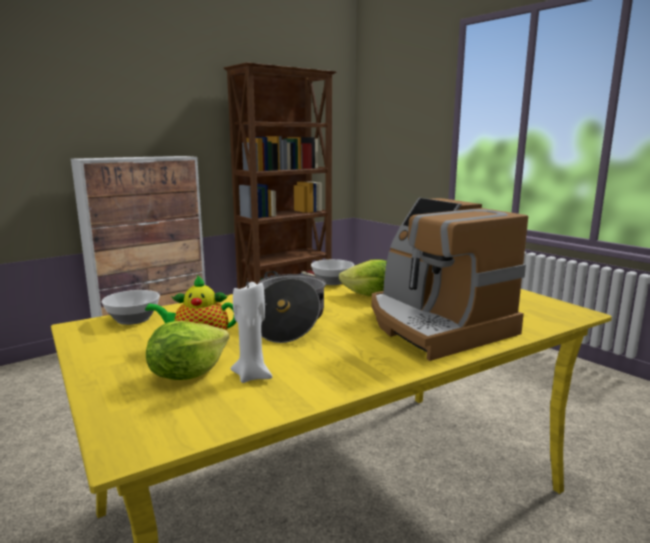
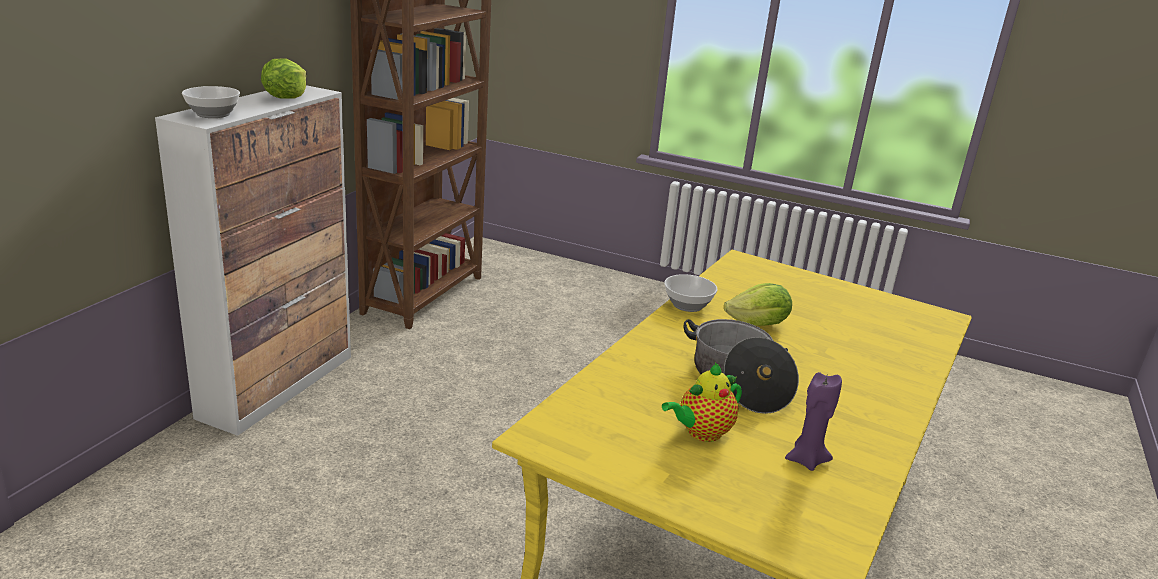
camera: 30 degrees left, 10 degrees up
bowl [101,290,160,325] -> bowl moved to [182,86,240,118]
lettuce [146,321,229,380] -> lettuce moved to [261,58,307,99]
white candle [230,282,272,383] -> purple candle [785,372,842,471]
coffee machine [372,198,528,361] -> none

